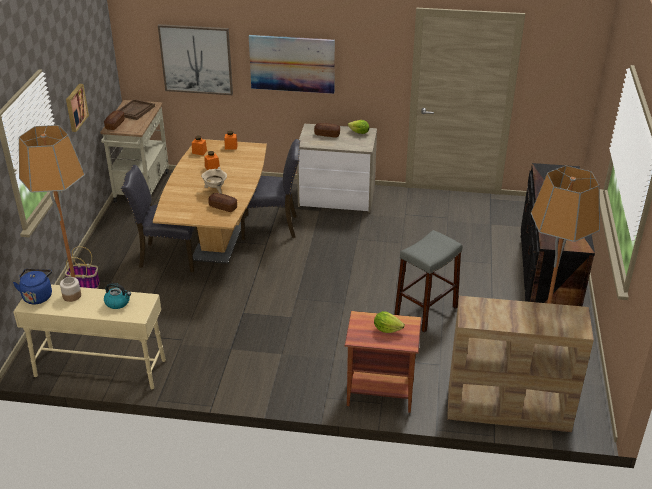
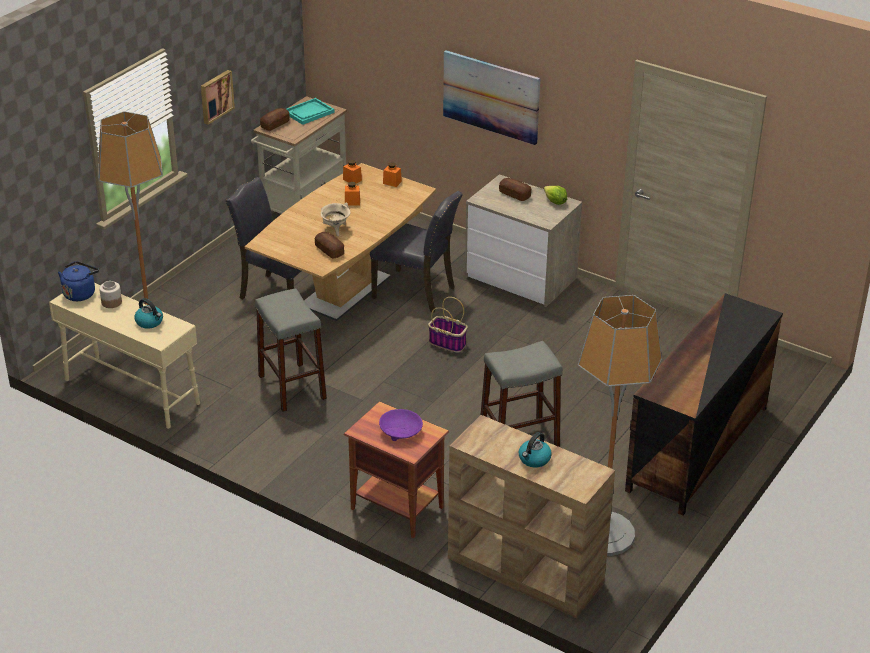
camera: 25 degrees right, 0 degrees up
basket [65,246,100,289] -> basket moved to [428,297,468,353]
brown tray [118,99,155,120] -> turquoise tray [286,98,335,125]
picture [158,24,233,95] -> none
lettuce [374,311,405,333] -> purple bowl [379,409,423,441]
none -> grey stool [255,288,327,412]
none -> kettle [519,432,552,467]

